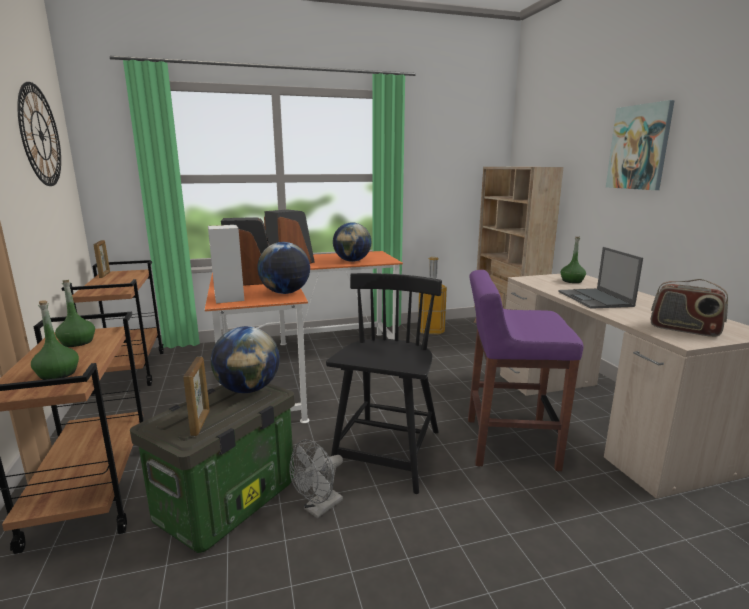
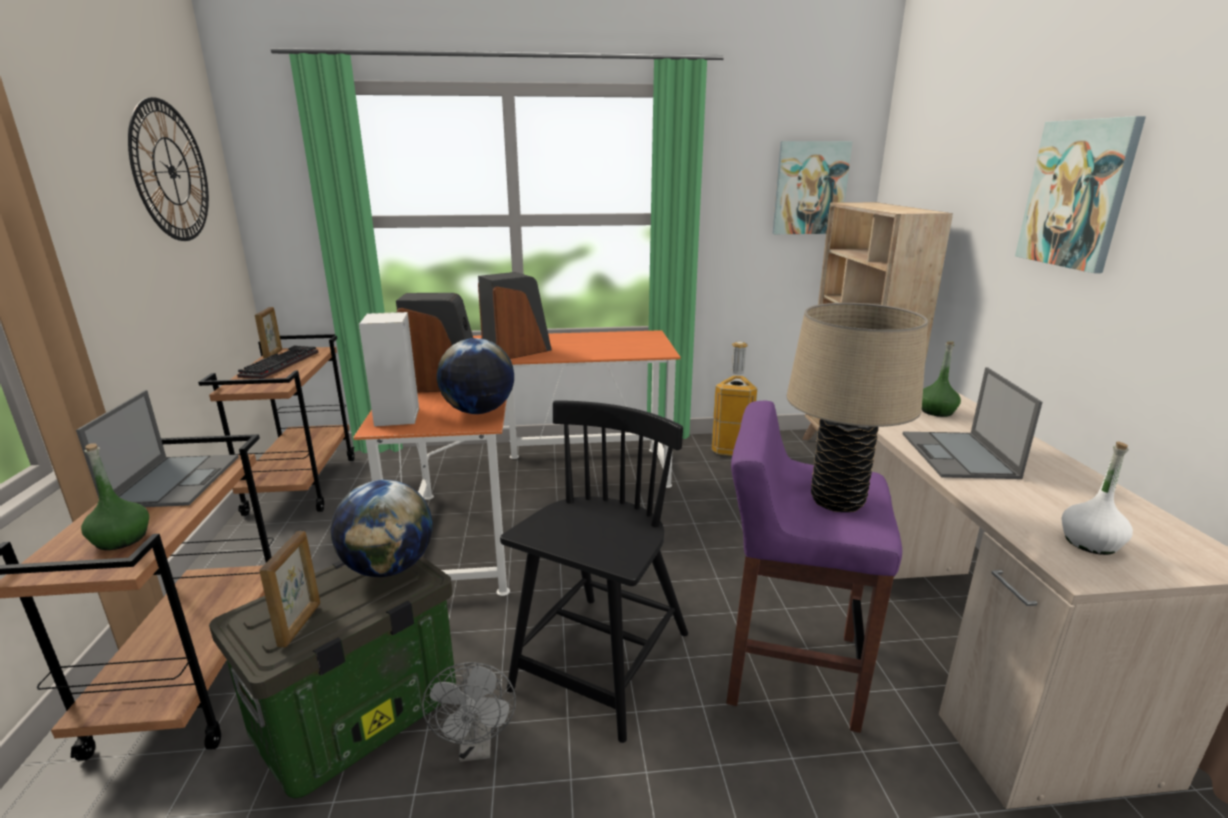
camera: 10 degrees right, 5 degrees up
green bottle [55,280,95,347] -> laptop [76,390,239,507]
grey fan [289,439,343,518] -> grey fan turned 60 degrees counterclockwise [422,662,516,762]
globe [333,222,372,262] -> none
radio [651,279,728,337] -> white bottle [1061,442,1133,555]
none -> keyboard [237,345,319,379]
none -> picture [773,141,853,234]
none -> beige table lamp [786,303,928,512]

